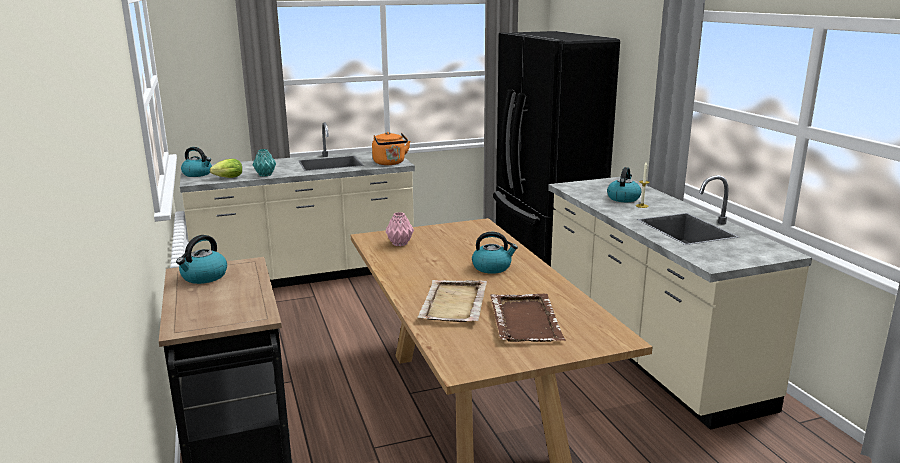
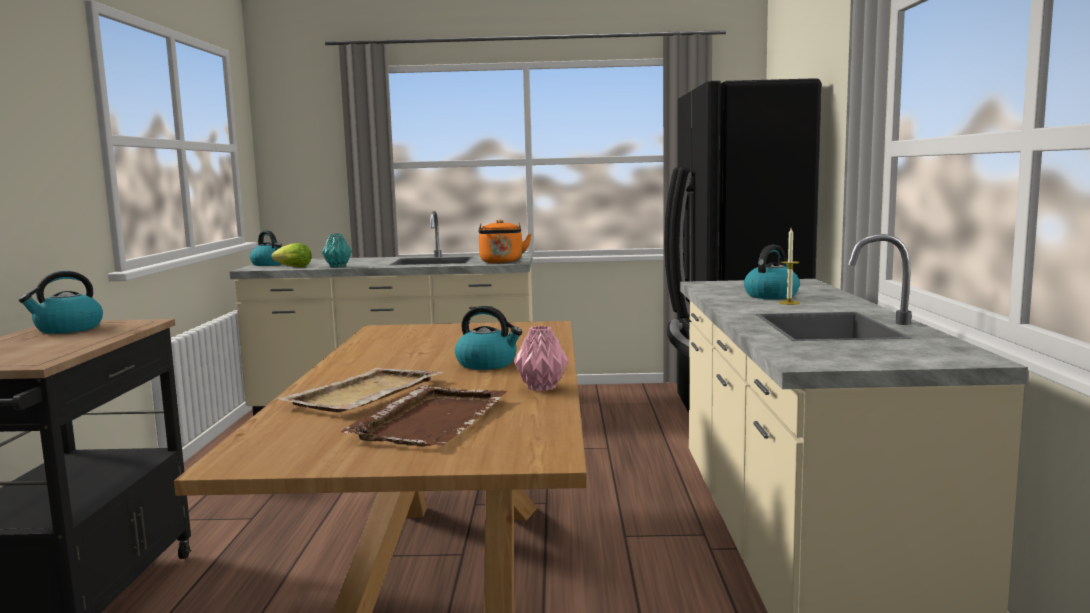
camera: 20 degrees right, 10 degrees down
pink vase [386,212,414,246] -> pink vase moved to [514,326,568,391]

